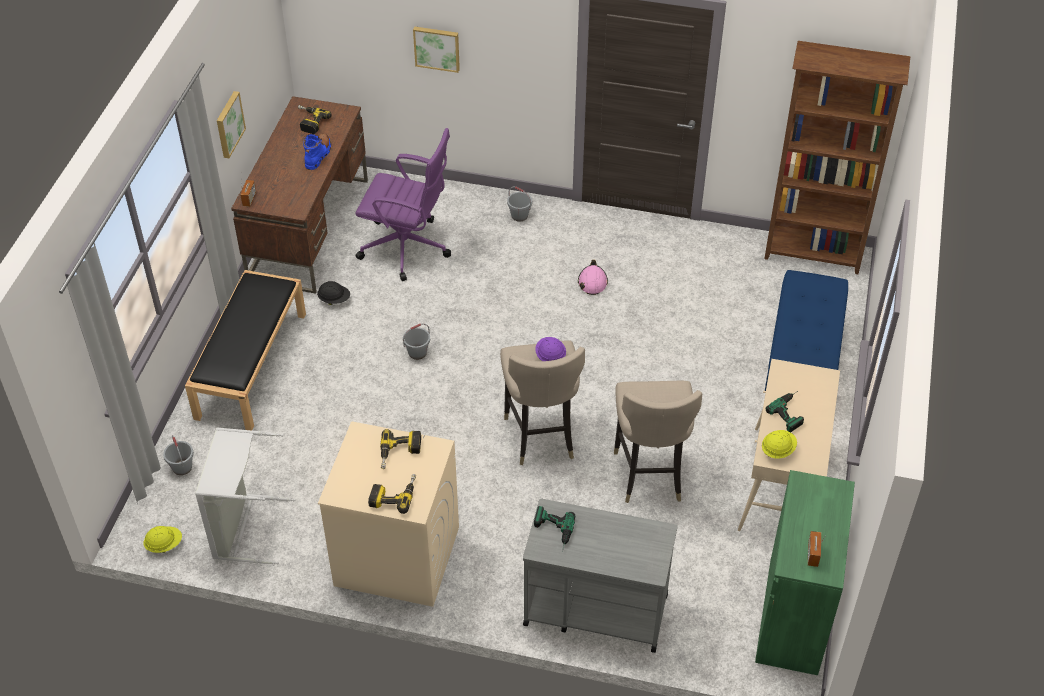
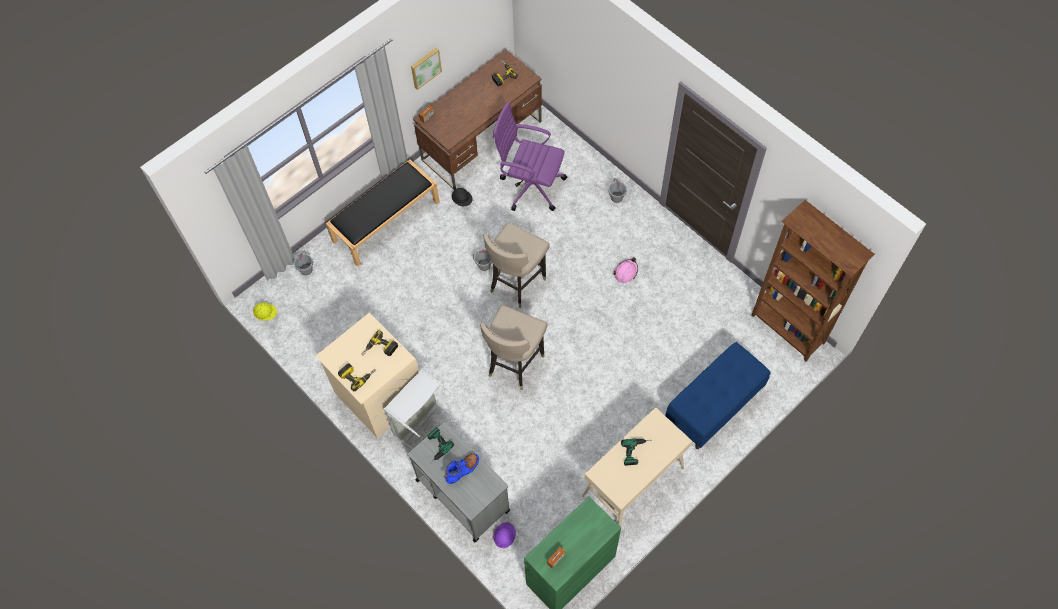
camera: 35 degrees right, 15 degrees up
grey laundry basket [195,427,296,564] -> grey laundry basket moved to [384,368,462,450]
blue boot [303,134,331,170] -> blue boot moved to [444,453,479,484]
purple office chair [355,128,451,281] -> purple office chair turned 150 degrees clockwise [493,102,567,211]
picture [413,27,460,73] -> none
purple hard hat [535,337,566,361] -> purple hard hat moved to [494,522,516,548]
beige stool [614,381,702,503] -> beige stool moved to [483,222,550,308]
yellow hard hat [762,430,797,459] -> none

